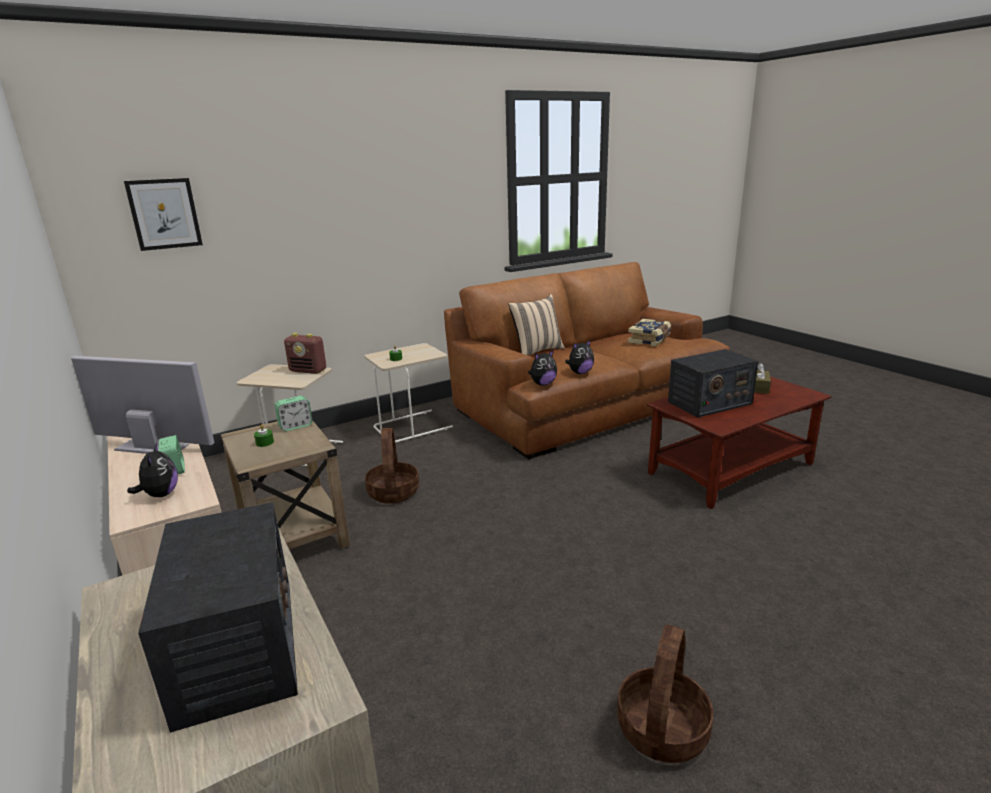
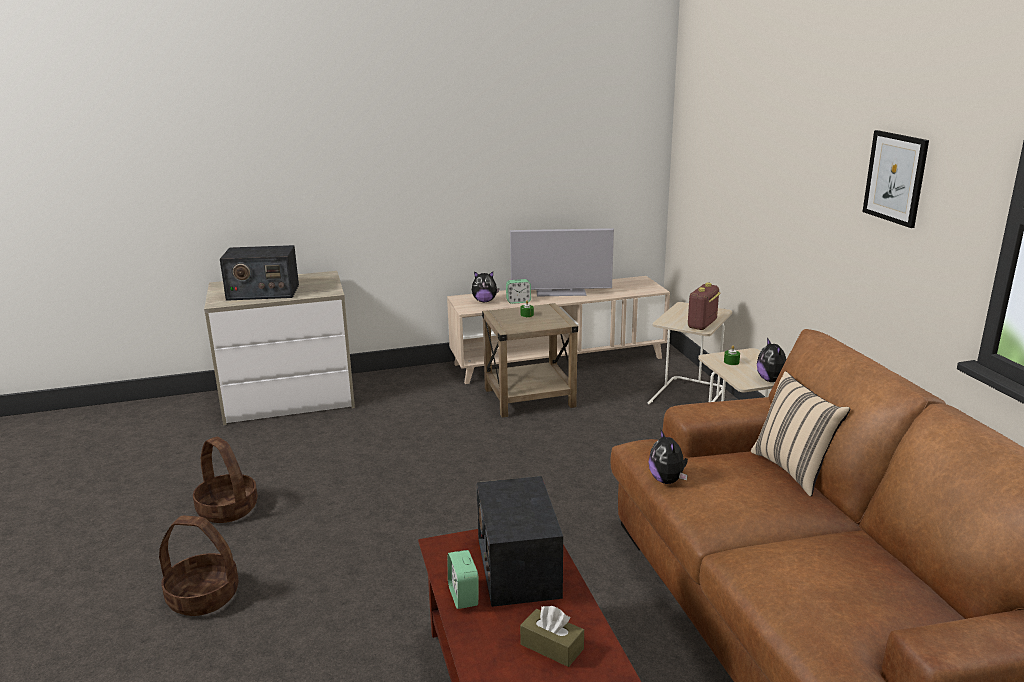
camera: 105 degrees right, 0 degrees up
television [71,356,214,454] -> television turned 60 degrees clockwise [510,228,614,297]
picture [124,178,203,251] -> picture moved to [863,130,929,228]
alarm clock [275,396,313,431] -> alarm clock moved to [448,550,479,609]
basket [365,428,419,504] -> basket moved to [159,516,239,616]
plush toy [528,350,557,386] -> plush toy moved to [757,338,786,382]
book [628,319,671,346] -> none

